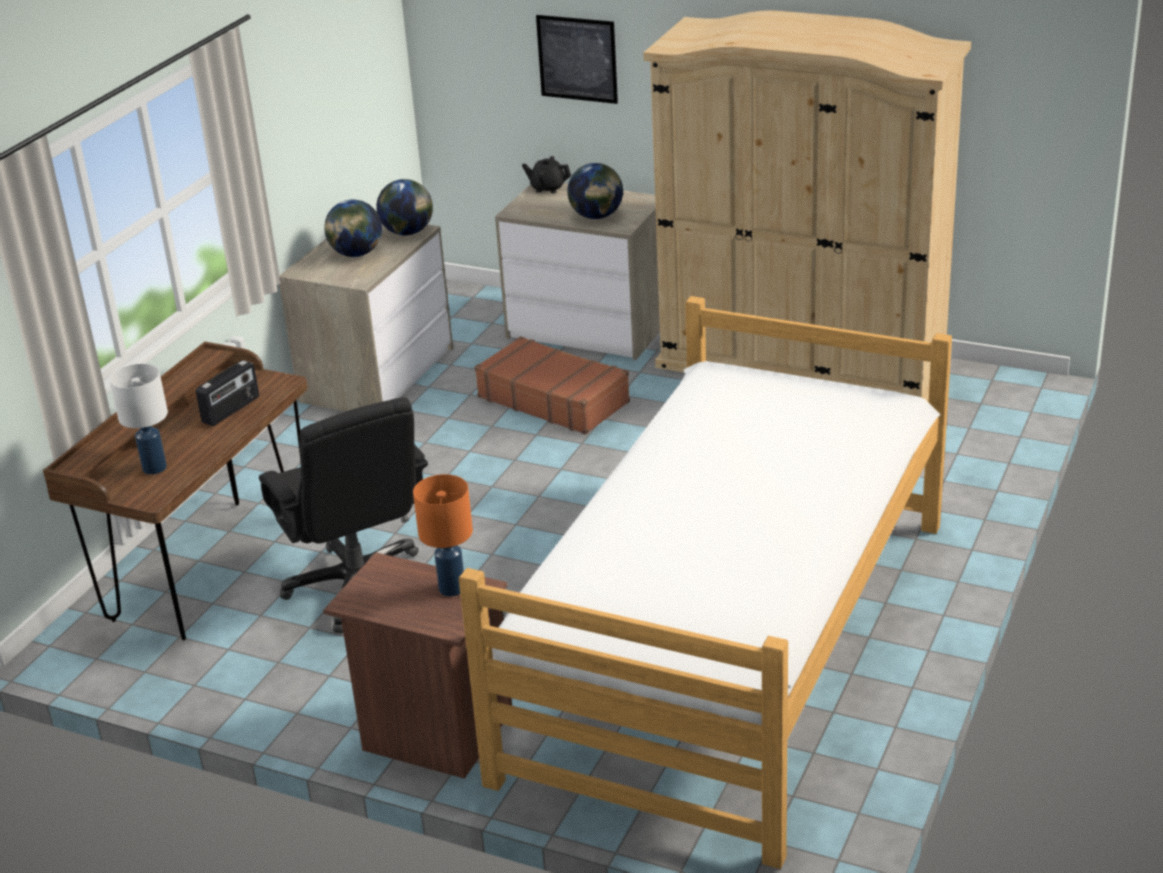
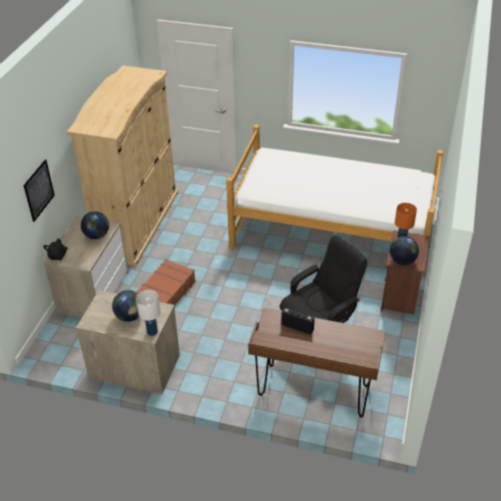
camera: 100 degrees left, 10 degrees up
white table lamp [109,364,168,475] -> white table lamp moved to [136,290,161,336]
globe [376,179,433,235] -> globe moved to [389,236,419,265]

